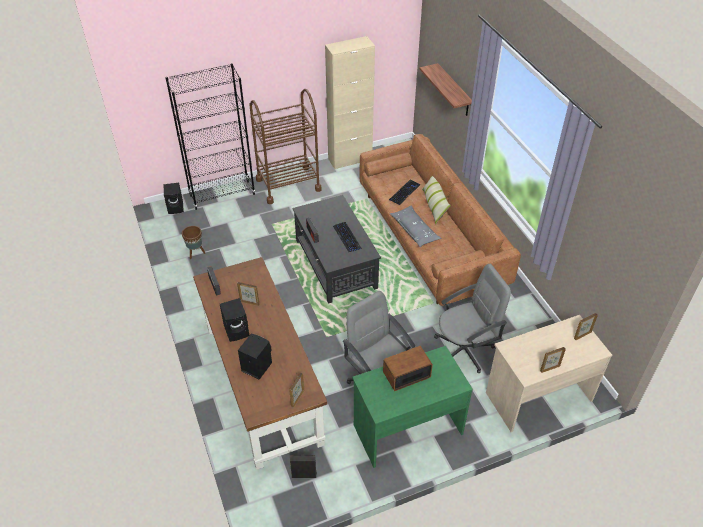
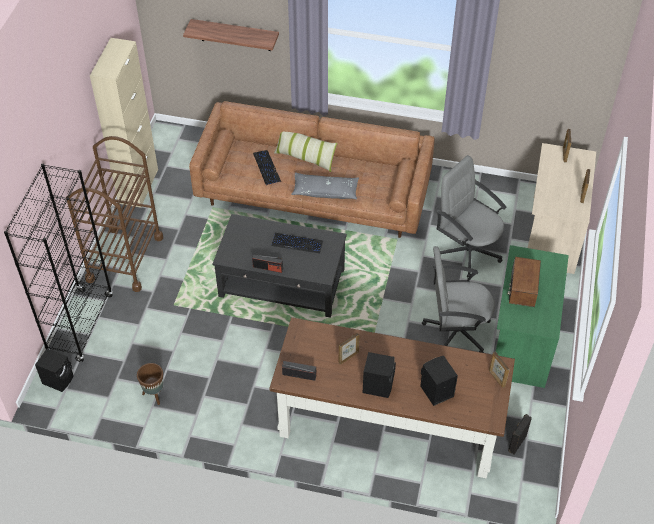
camera: 55 degrees left, 5 degrees up
grey office chair [434,264,511,373] -> grey office chair turned 60 degrees counterclockwise [437,155,507,278]

